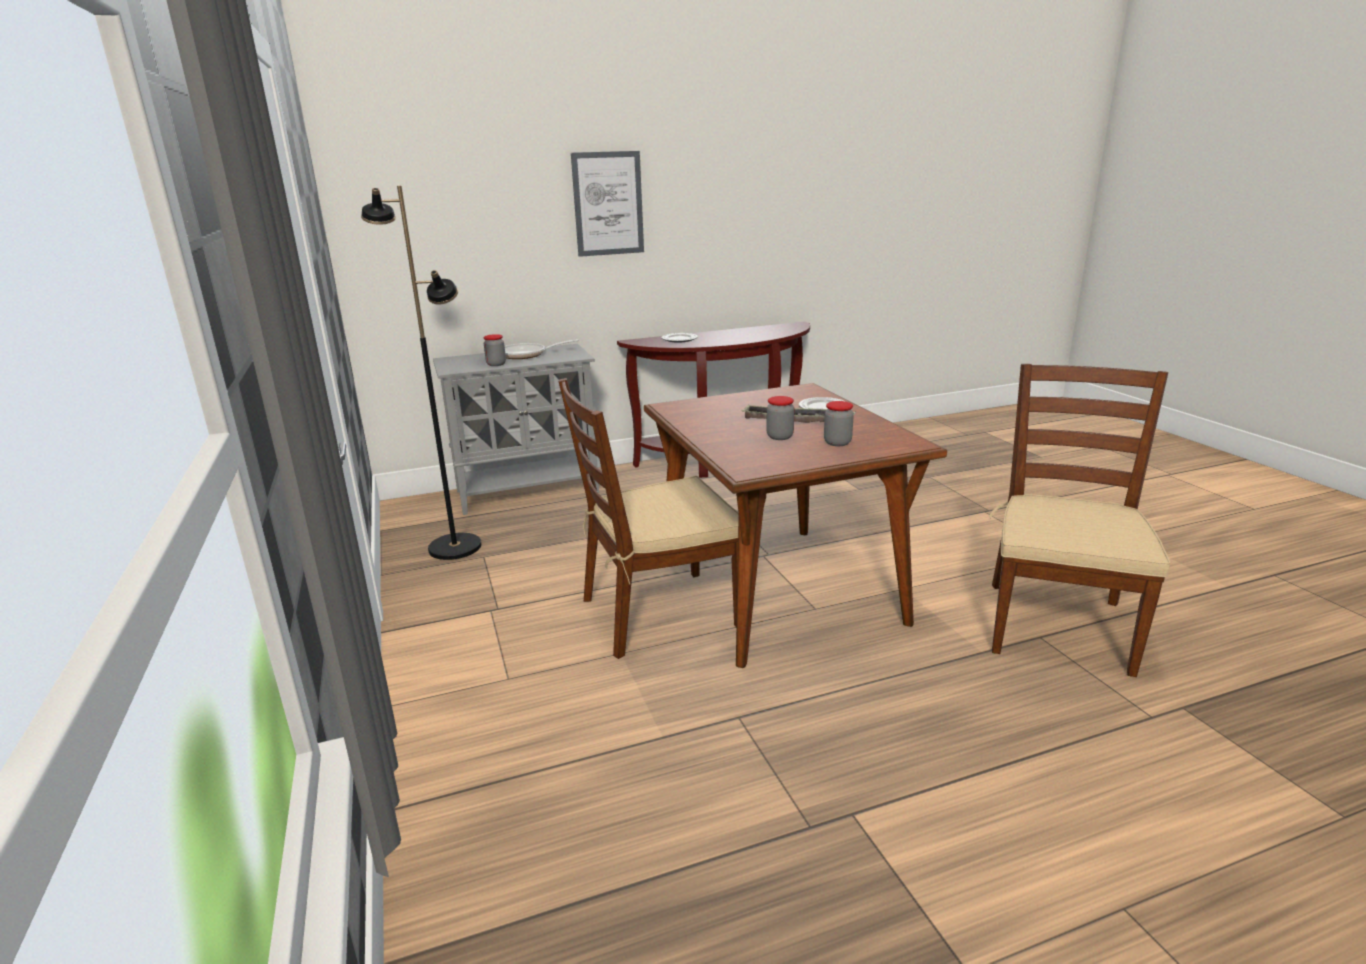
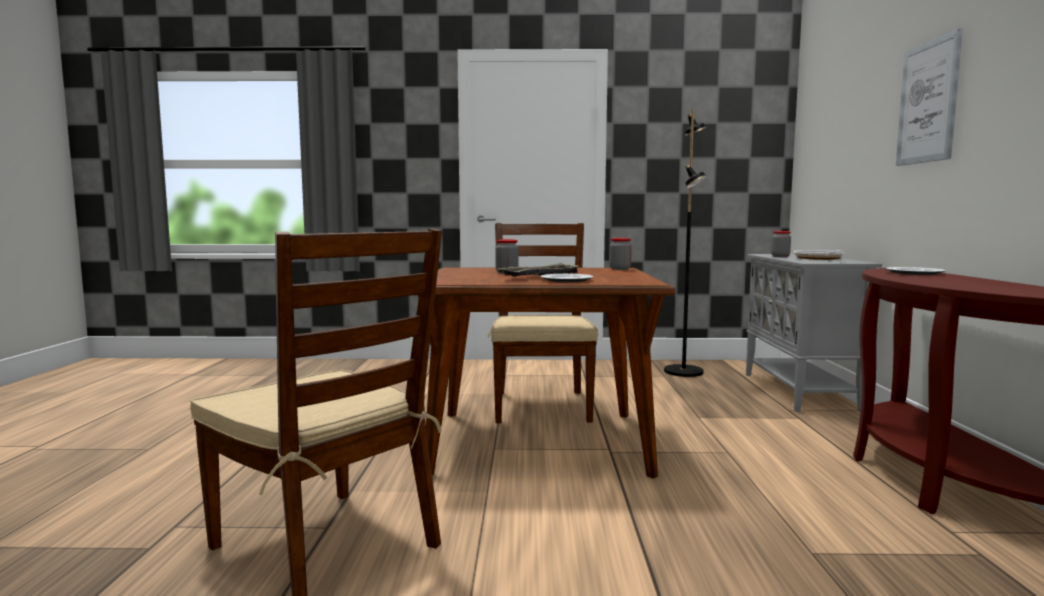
camera: 110 degrees right, 15 degrees down
jar [824,401,854,446] -> jar moved to [609,238,632,270]

